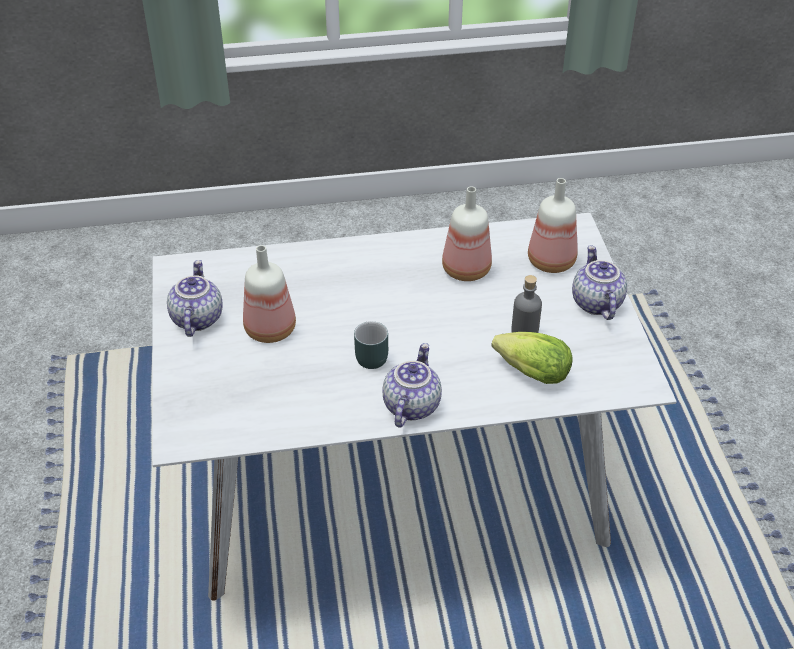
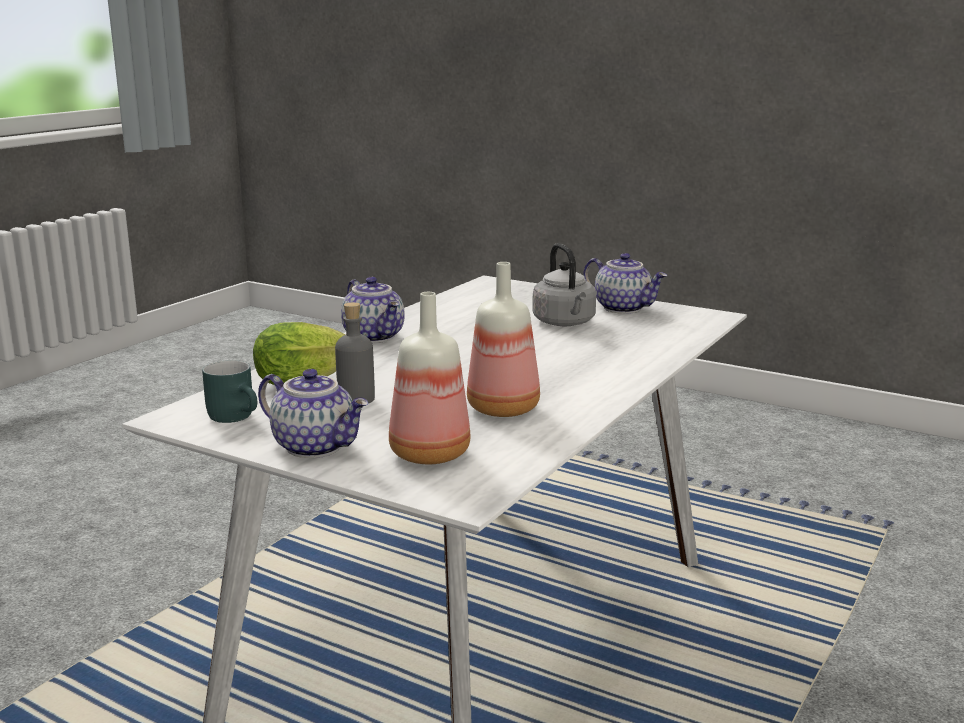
camera: 130 degrees right, 25 degrees down
bottle [243,245,296,343] -> grey kettle [532,243,596,326]
turquoise mug [354,321,388,369] -> turquoise mug moved to [202,360,257,423]

